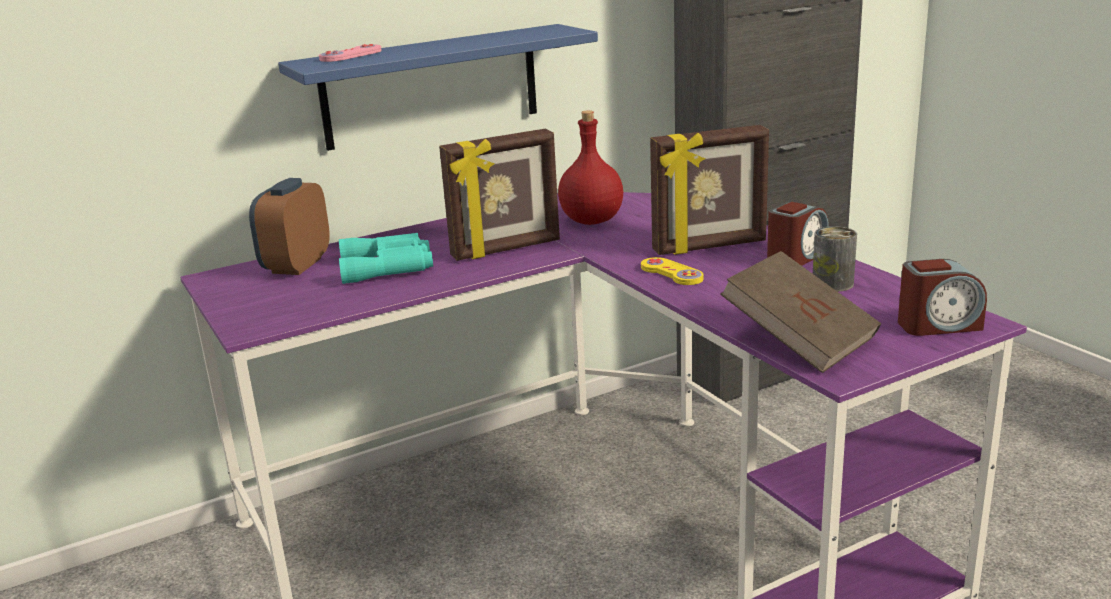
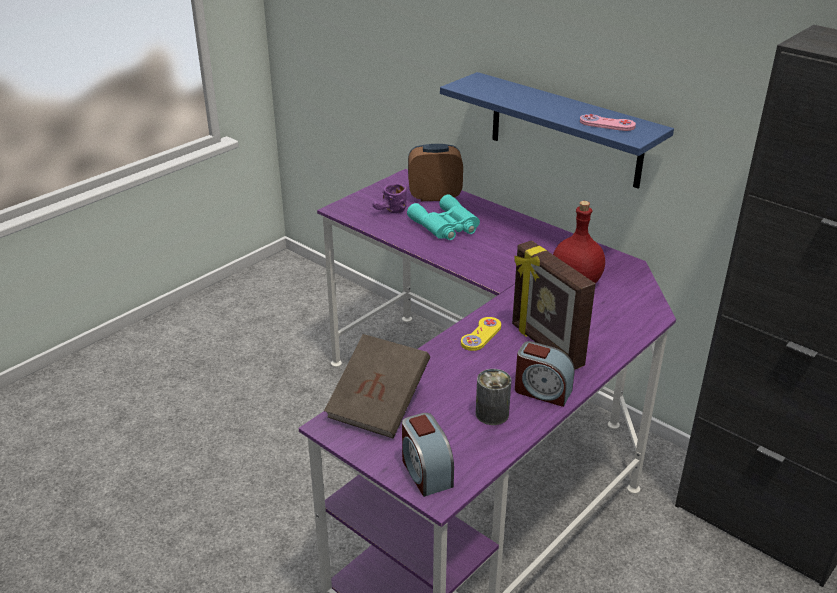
camera: 70 degrees right, 10 degrees up
pink game controller [319,44,382,62] -> pink game controller moved to [580,114,636,131]
picture frame [439,129,560,261] -> none
none -> purple mug [372,184,407,213]

